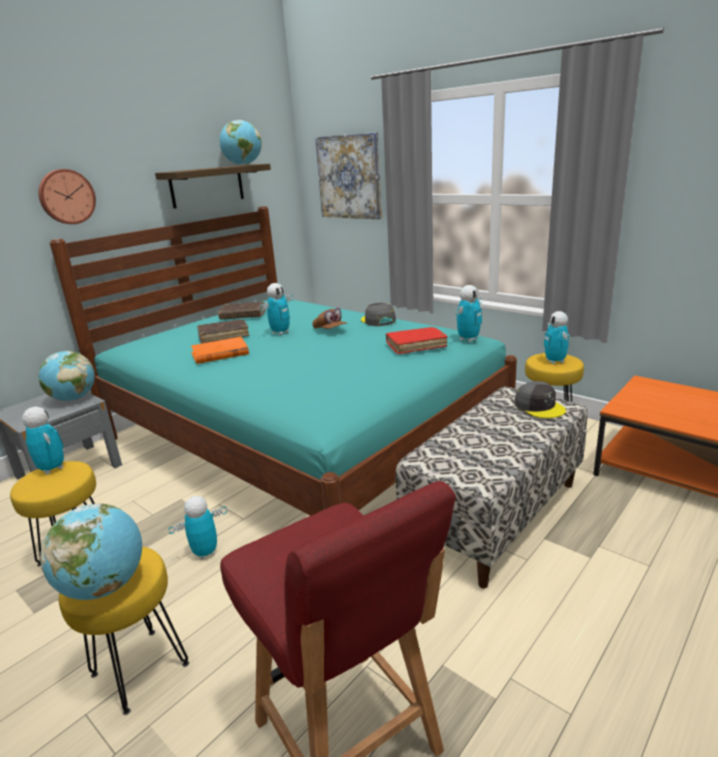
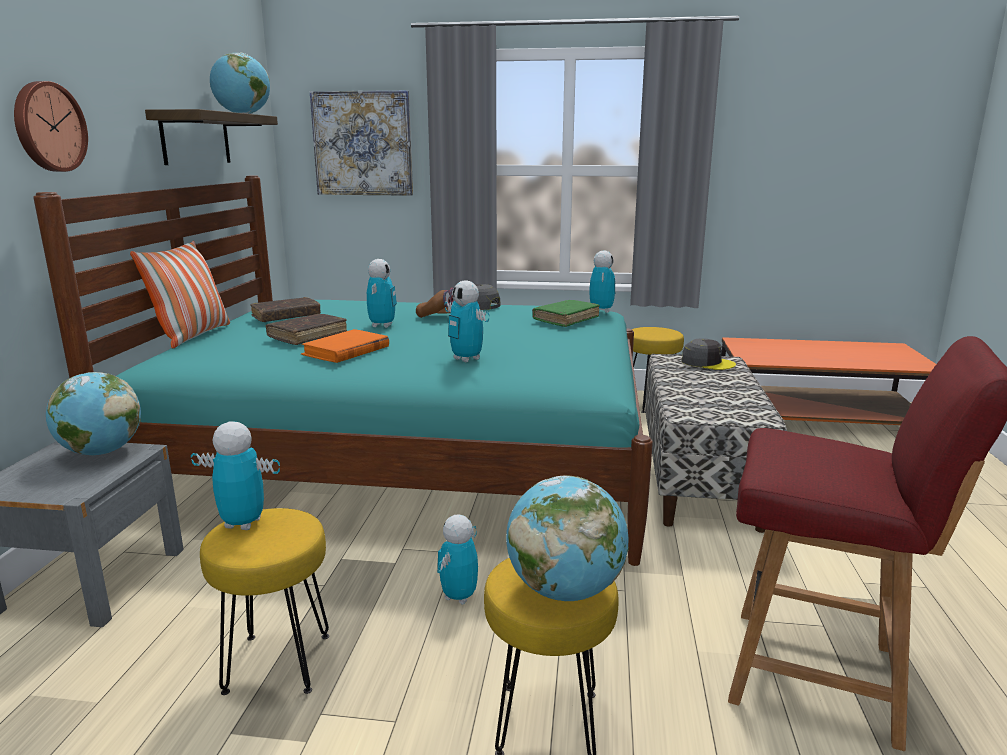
camera: 35 degrees left, 5 degrees down
red book [386,327,448,354] -> green book [532,300,600,327]
toy robot [544,311,570,364] -> toy robot moved to [444,280,490,362]
none -> pillow [130,241,230,348]

